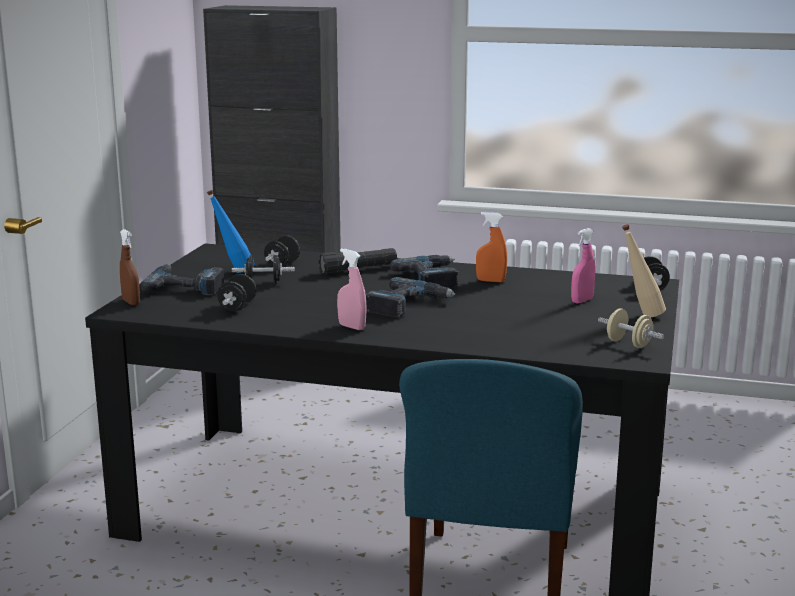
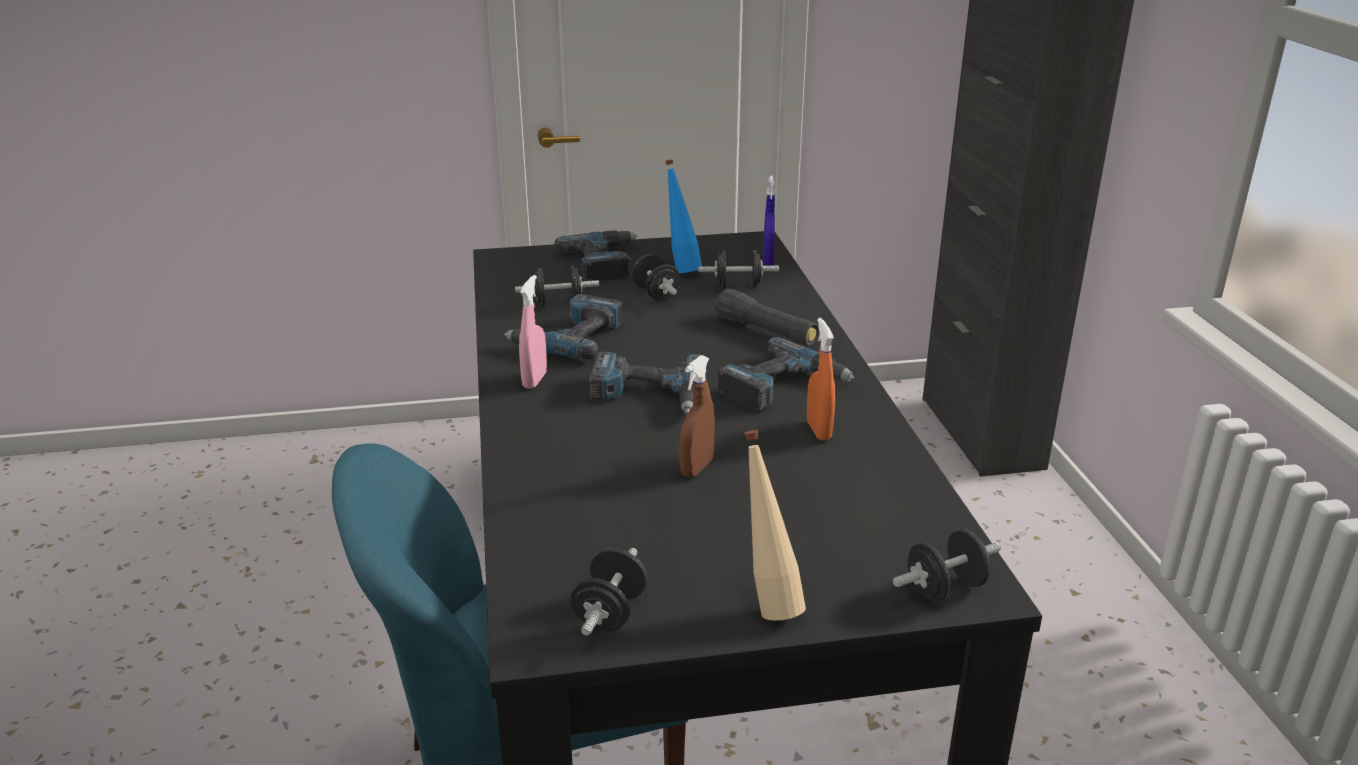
camera: 65 degrees right, 10 degrees up
brown spray bottle [120,229,140,305] -> brown spray bottle moved to [679,355,715,477]
pink spray bottle [571,228,595,304] -> none
beige dumbbell [598,309,664,348] -> black dumbbell [571,548,647,635]
none -> power drill [504,294,622,360]
none -> blue spray bottle [763,176,775,265]

